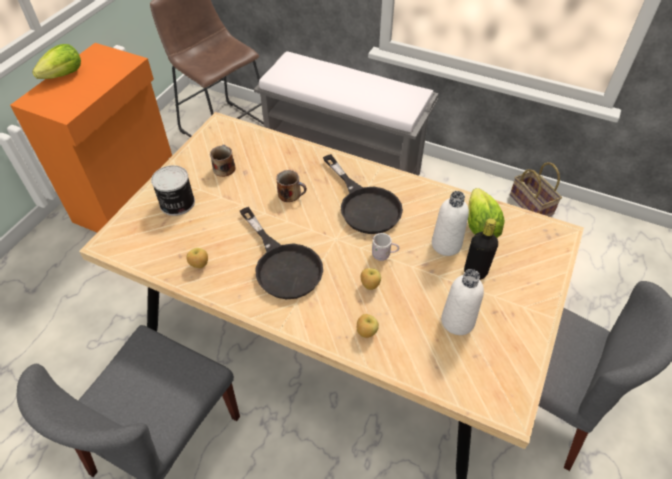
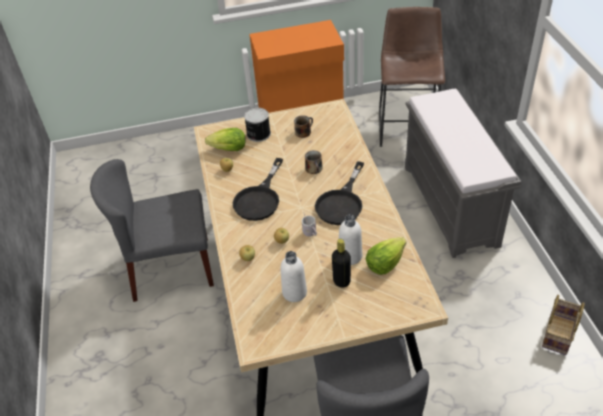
camera: 55 degrees right, 5 degrees down
lettuce [32,44,81,79] -> lettuce moved to [205,128,245,151]

